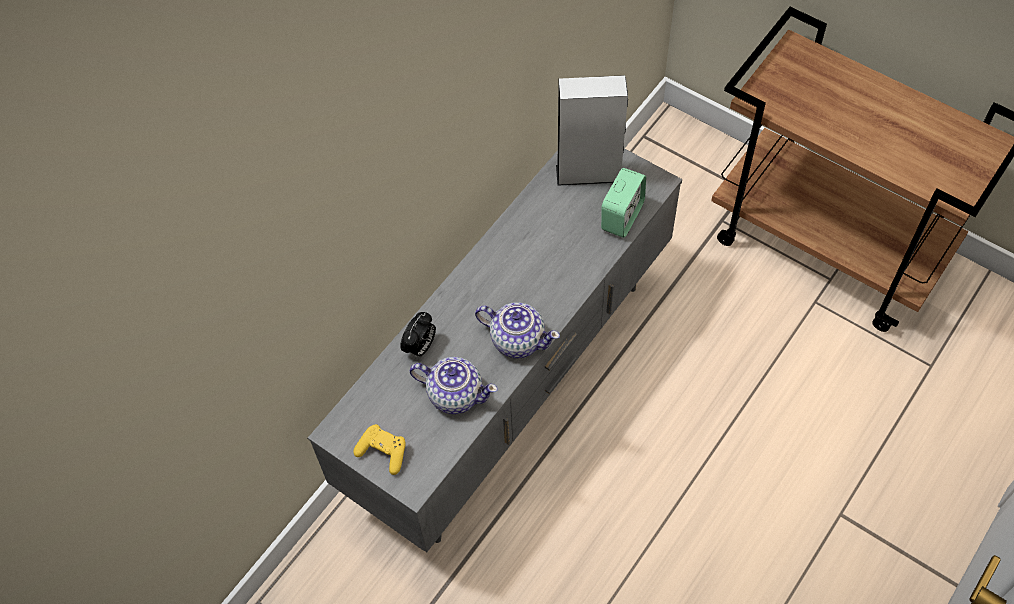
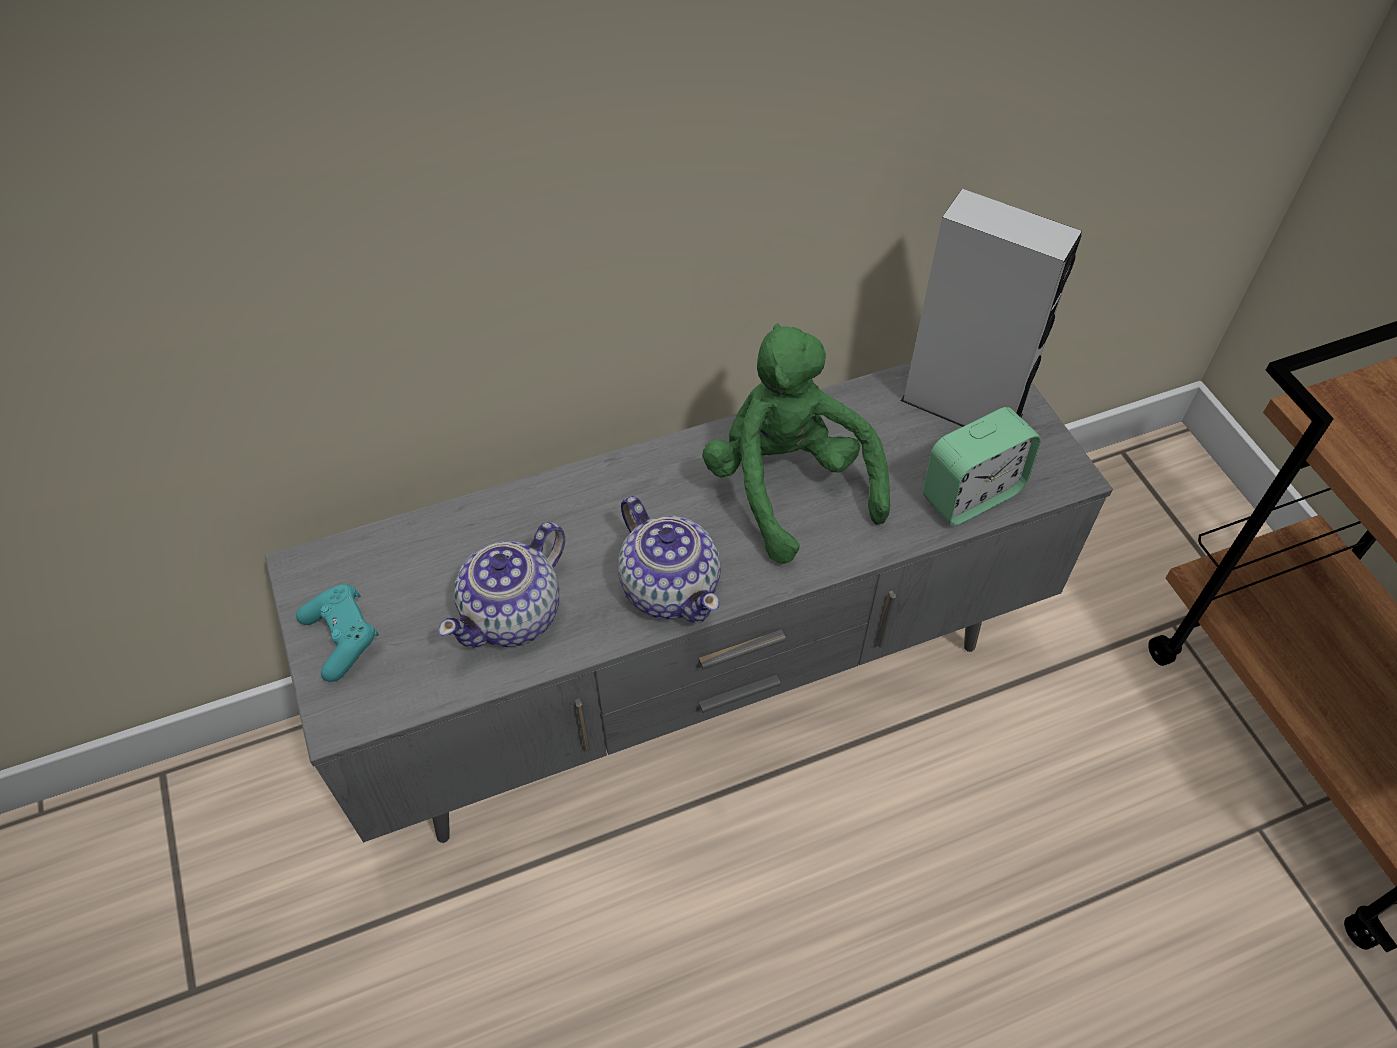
camera: 30 degrees right, 5 degrees down
yellow game controller [353,424,406,475] -> turquoise game controller [296,584,379,682]
alarm clock [400,312,436,359] -> none
teapot [410,357,498,414] -> teapot turned 75 degrees clockwise [438,523,566,648]
none -> green plush toy [702,324,890,564]

